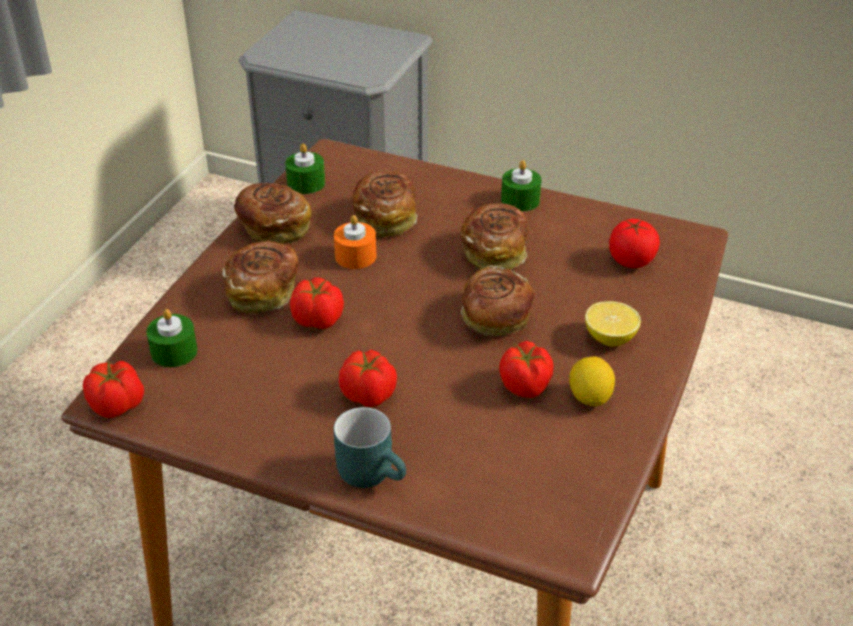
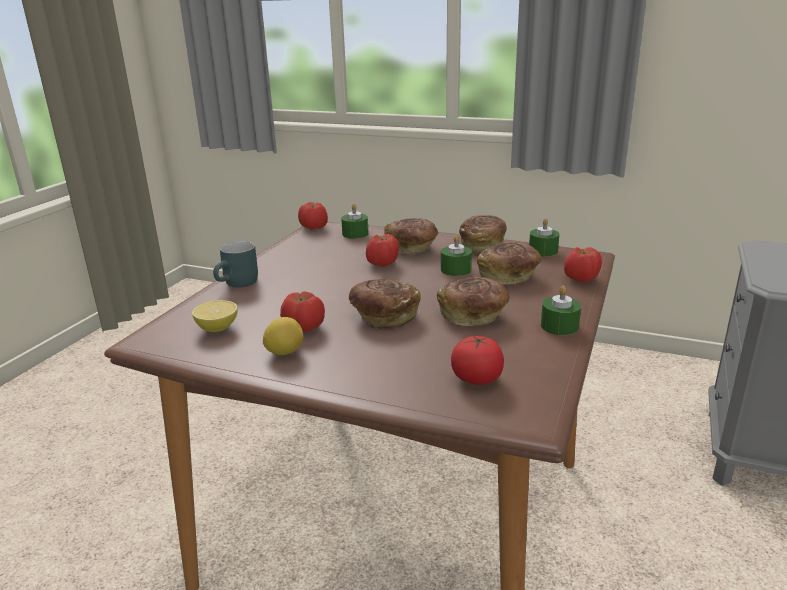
camera: 90 degrees right, 15 degrees down
orange candle [334,215,376,269] -> green candle [441,235,472,276]
tomato [339,350,397,407] -> tomato moved to [564,247,602,282]
lemon [585,301,641,346] -> lemon moved to [192,300,238,332]

